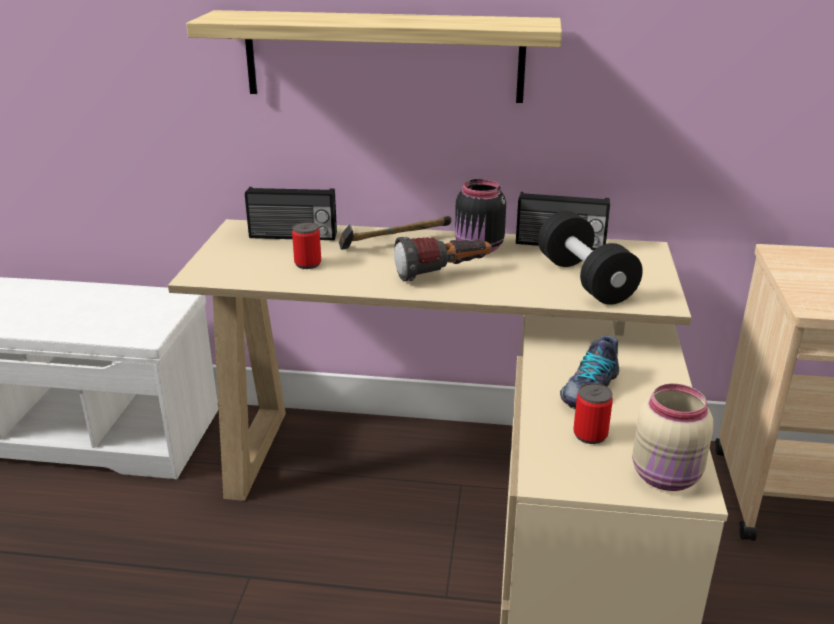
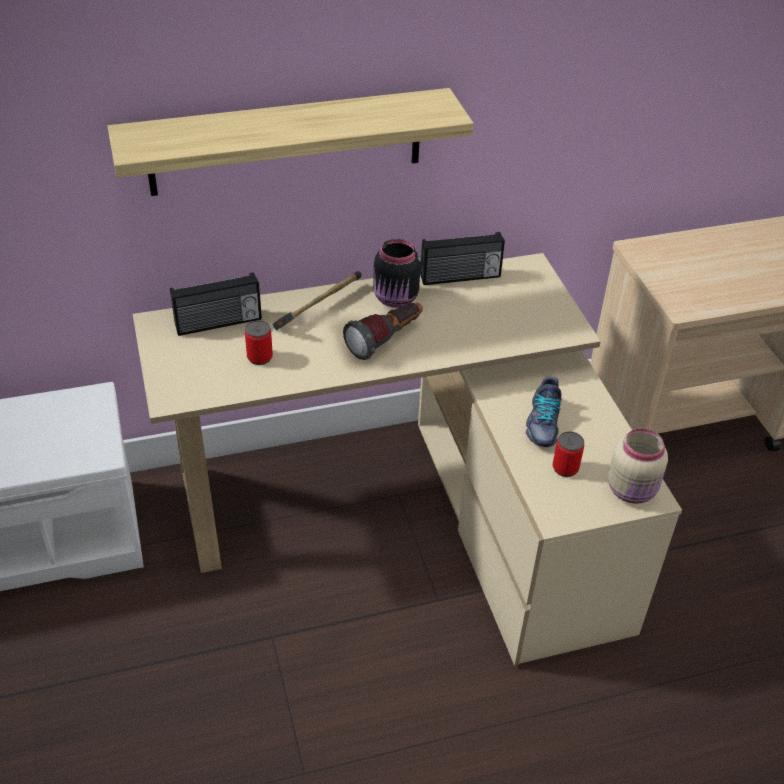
camera: 25 degrees left, 15 degrees up
black dumbbell [538,211,643,305] -> none

